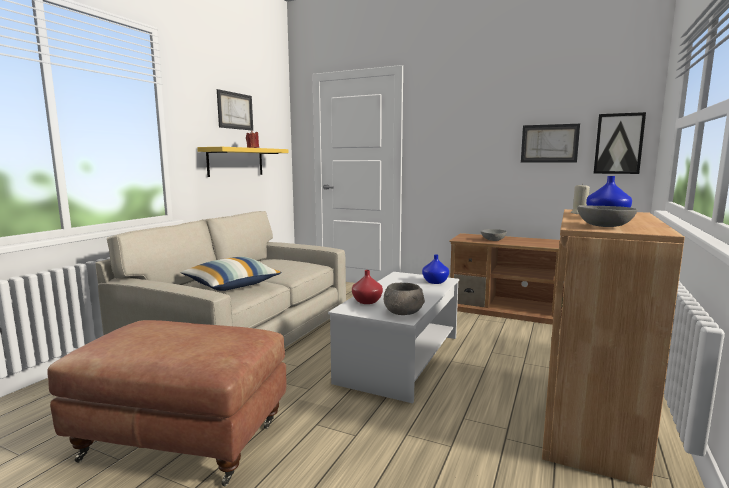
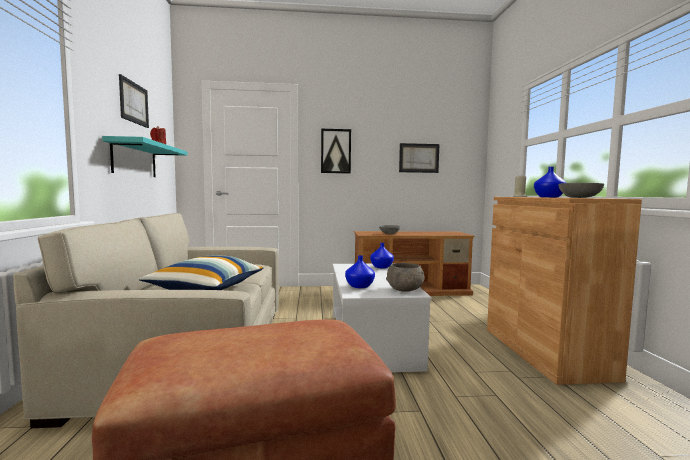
camera: 30 degrees left, 5 degrees down
yellow shelf [197,147,289,177] -> turquoise shelf [102,136,187,177]
red vase [352,270,383,304] -> blue vase [345,255,375,288]
picture [594,112,646,174] -> picture moved to [321,129,351,173]

